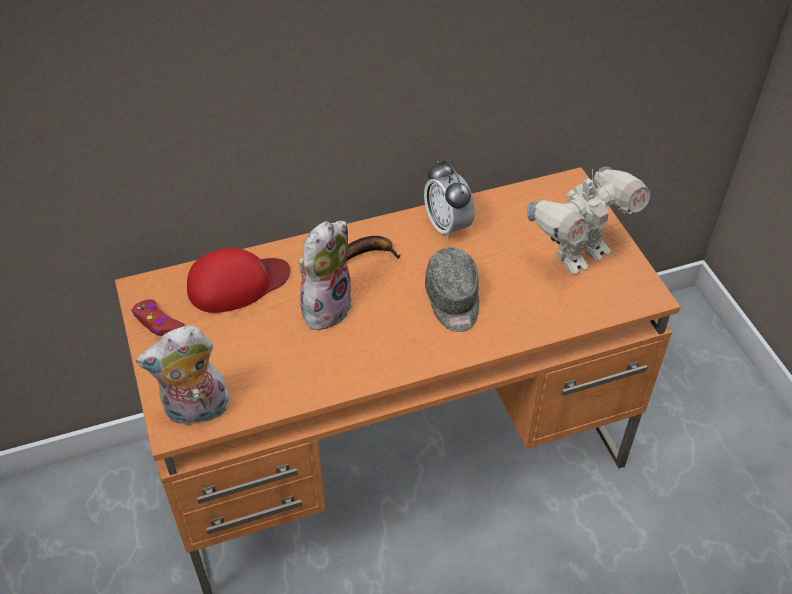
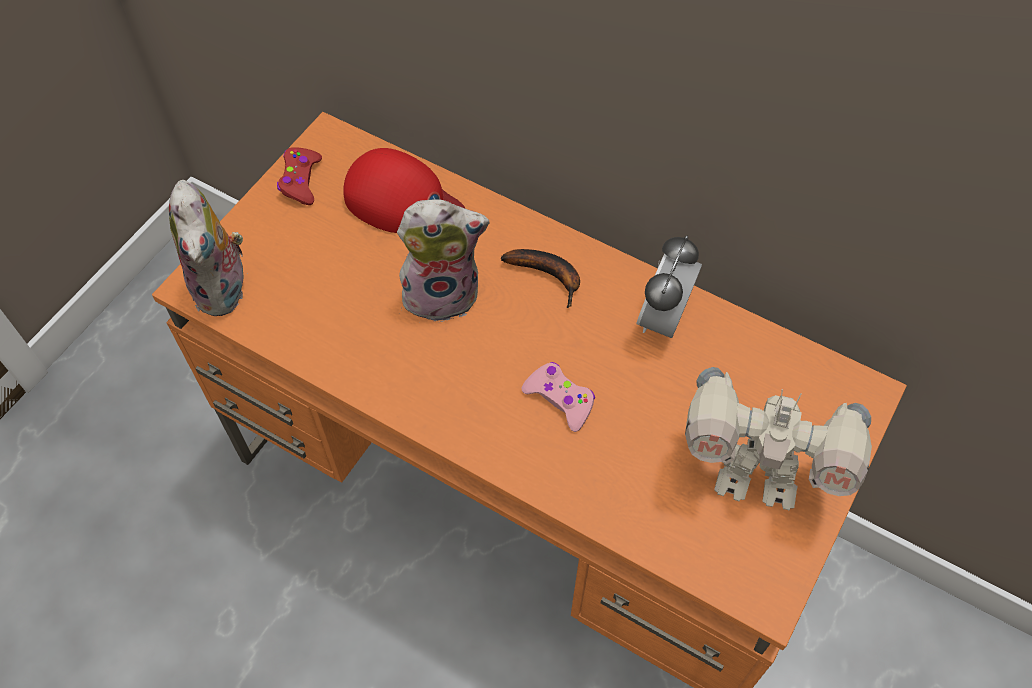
camera: 50 degrees right, 10 degrees up
plush toy [136,325,229,426] -> plush toy turned 135 degrees counterclockwise [169,180,248,316]
grey cap [425,248,479,332] -> pink game controller [521,362,595,432]

